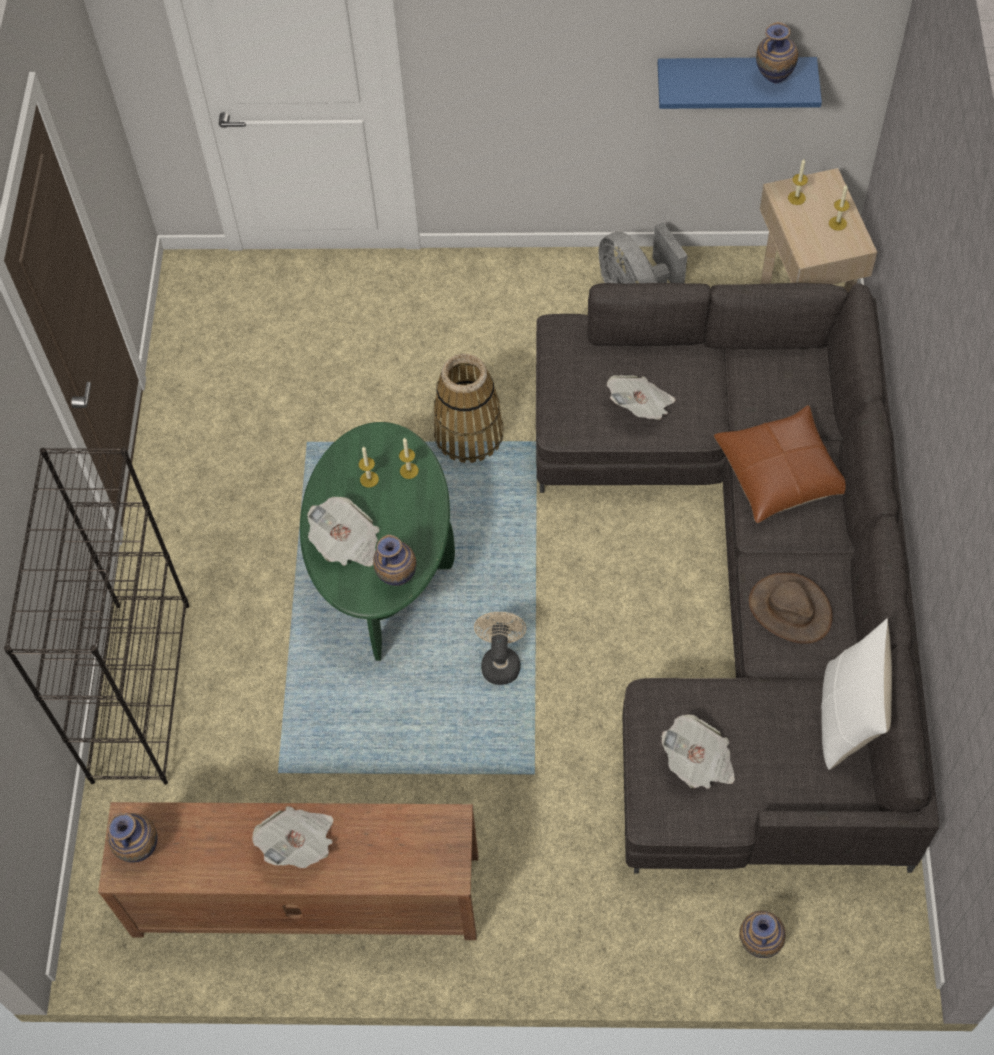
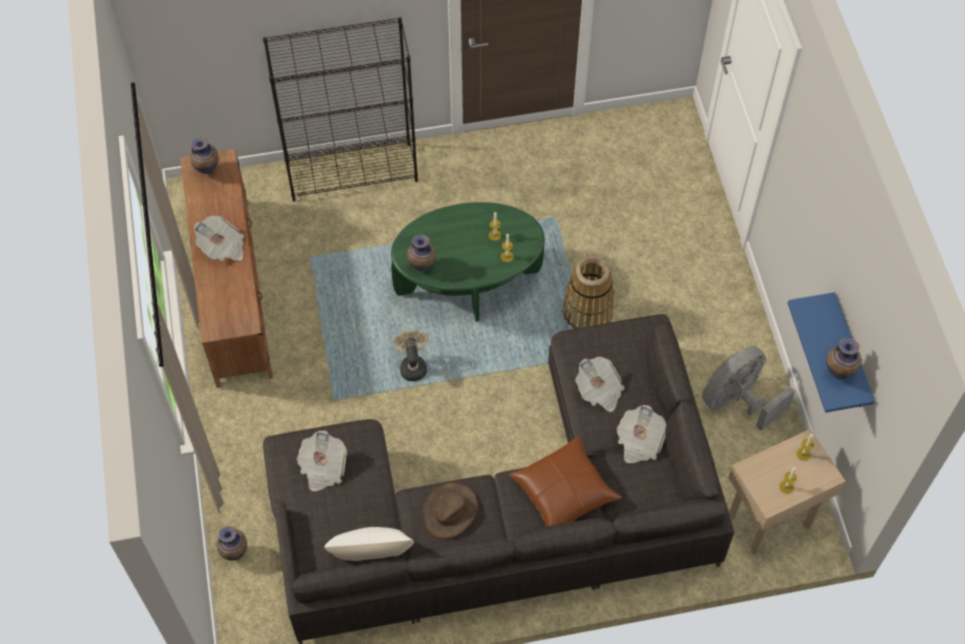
camera: 75 degrees right, 0 degrees up
newspaper [308,497,379,566] -> newspaper moved to [616,405,667,463]
beige fan [474,612,526,685] -> beige fan turned 90 degrees counterclockwise [392,330,428,381]

